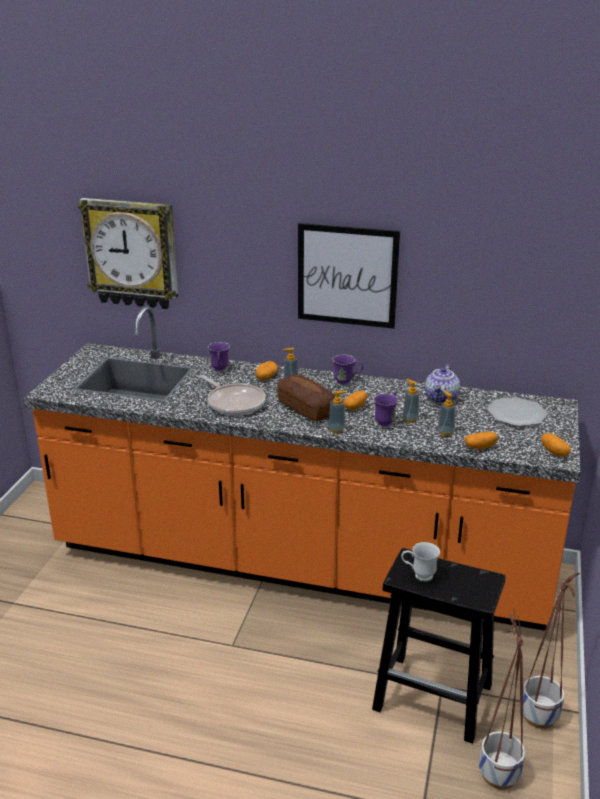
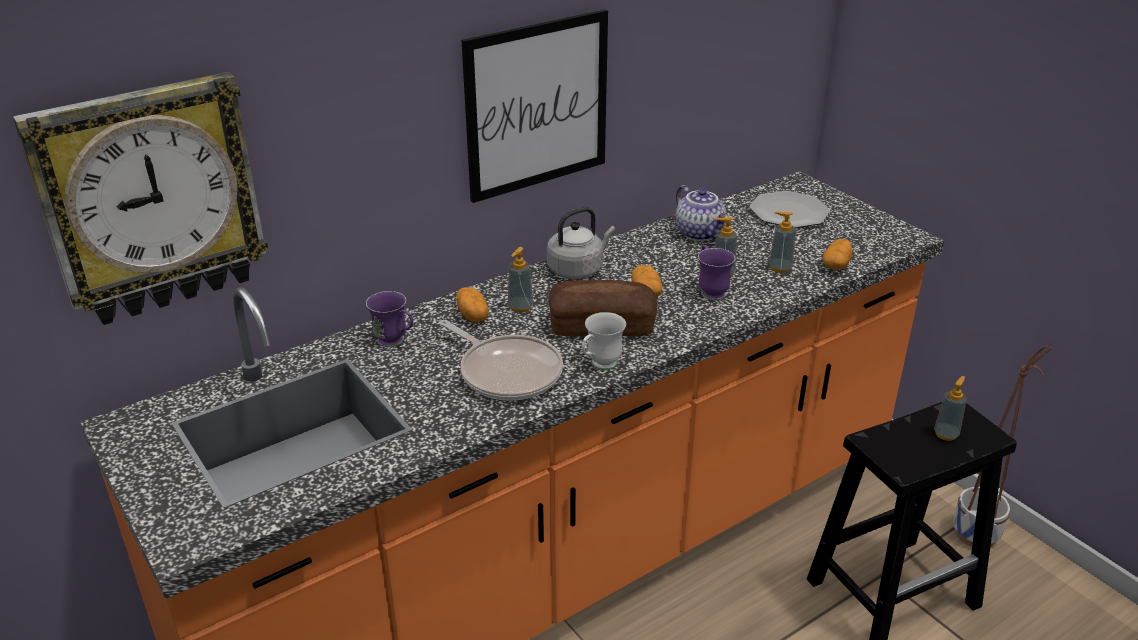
camera: 50 degrees left, 5 degrees up
frying pan [200,375,266,416] -> frying pan turned 45 degrees clockwise [439,320,563,401]
soap dispenser [329,391,346,433] -> soap dispenser moved to [934,376,967,441]
purple mug [333,355,363,386] -> grey kettle [547,207,615,279]
white mug [401,542,440,582] -> white mug moved to [582,312,626,370]
planter [479,608,525,790] -> none
potato [542,433,571,457] -> none

